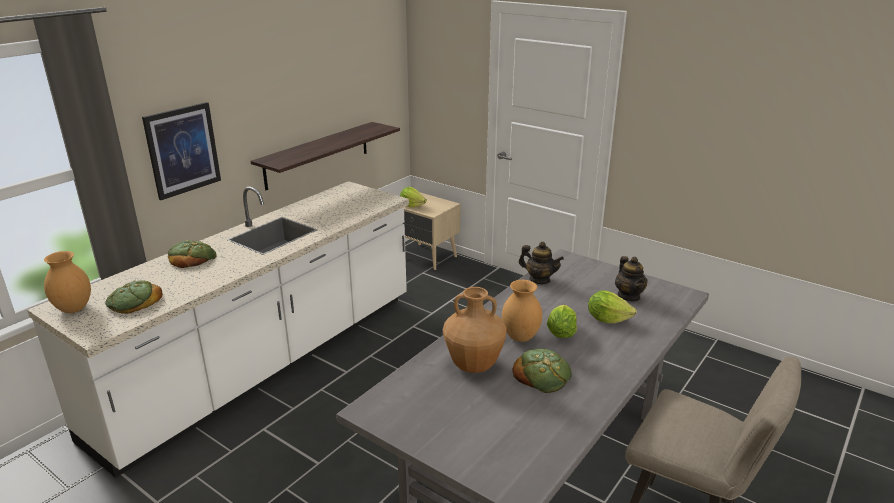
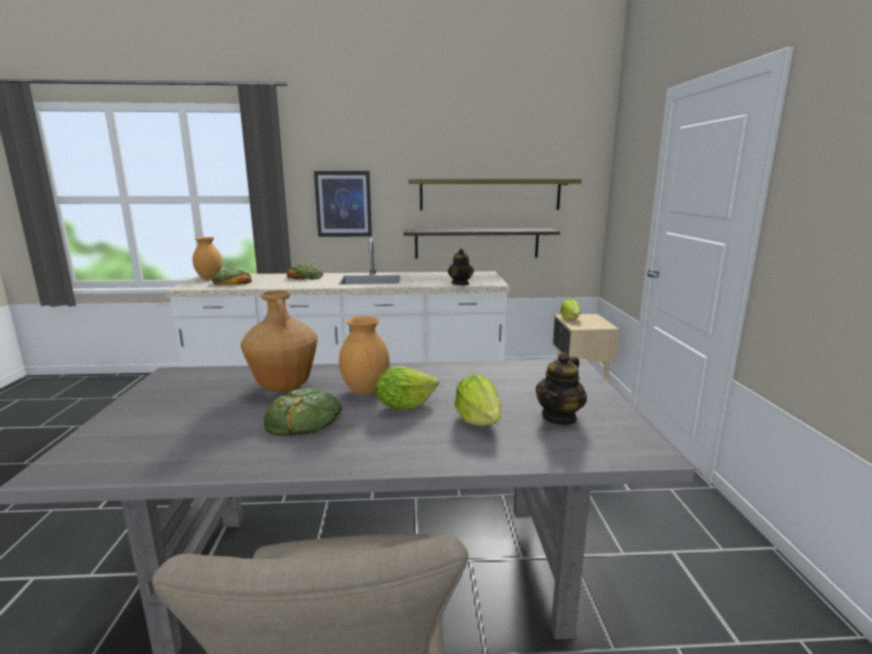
camera: 50 degrees right, 10 degrees down
teapot [519,242,564,284] -> teapot moved to [448,249,474,285]
none -> shelf [408,179,582,210]

